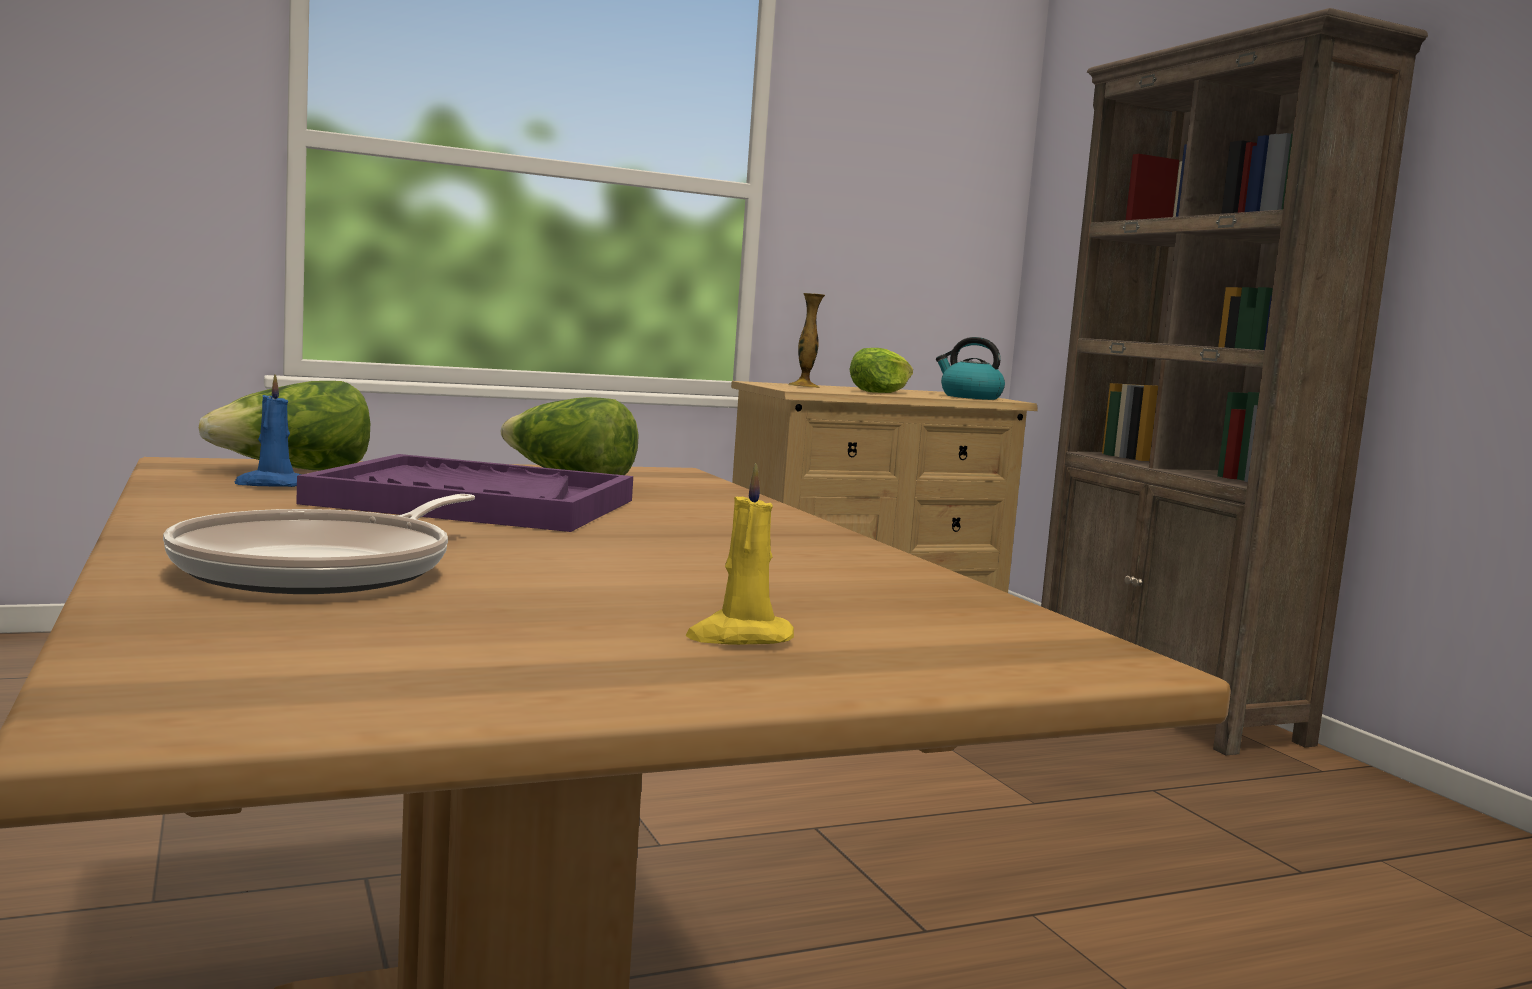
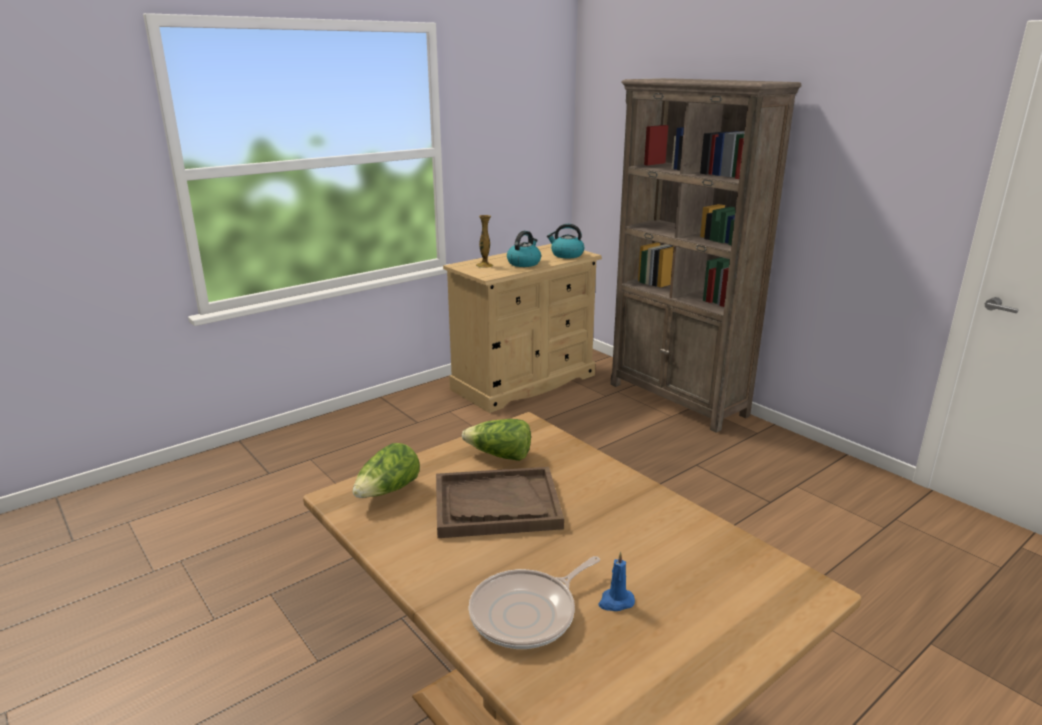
camera: 15 degrees left, 15 degrees up
frying pan [163,494,475,594] -> frying pan turned 45 degrees clockwise [469,556,600,649]
blue candle [235,375,301,487] -> blue candle moved to [598,551,635,611]
purple tray [296,454,633,532] -> brown tray [436,467,564,538]
yellow candle [685,463,794,645] -> none
lettuce [849,348,913,393] -> kettle [507,231,541,267]

